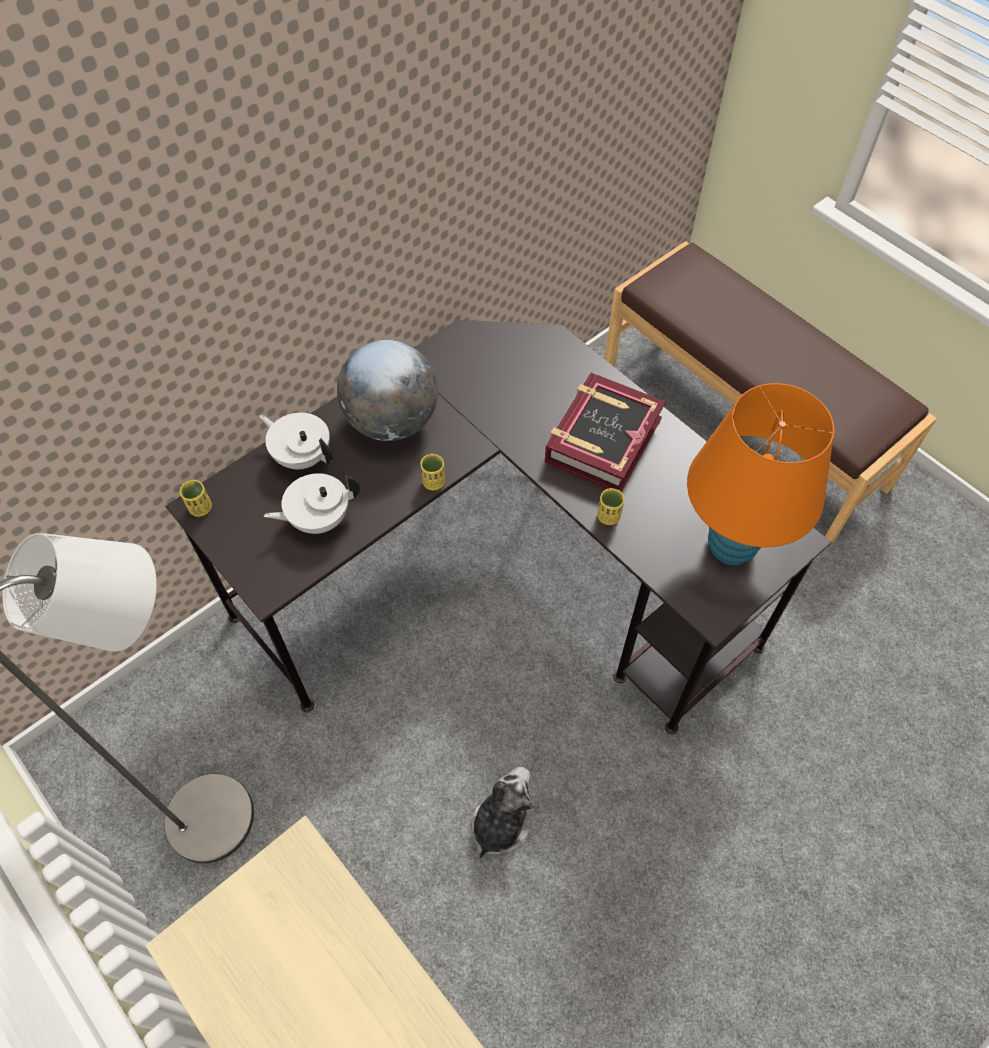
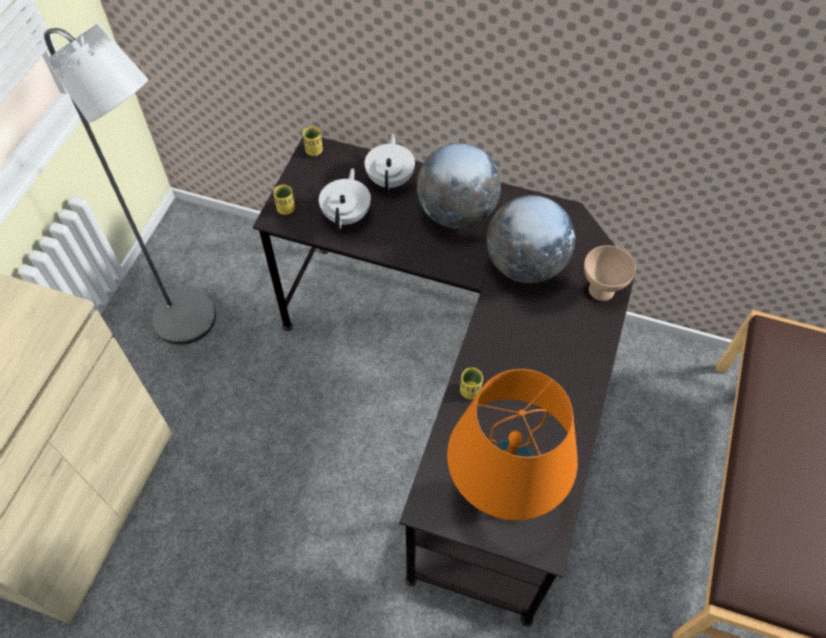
camera: 60 degrees right, 0 degrees up
white teapot [264,473,360,534] -> white teapot turned 60 degrees clockwise [319,168,371,230]
yellow cup [420,454,445,490] -> yellow cup moved to [273,185,295,215]
plush toy [472,767,536,859] -> none
book [545,373,665,492] -> none
none -> globe [487,195,575,283]
none -> beige bowl [584,245,636,301]

